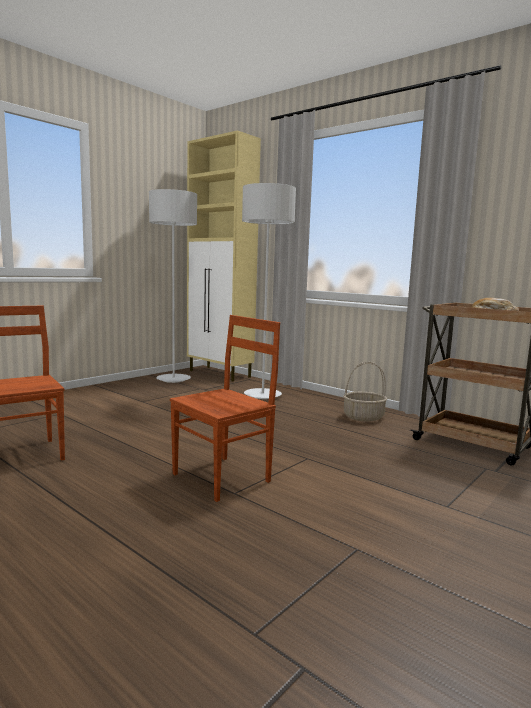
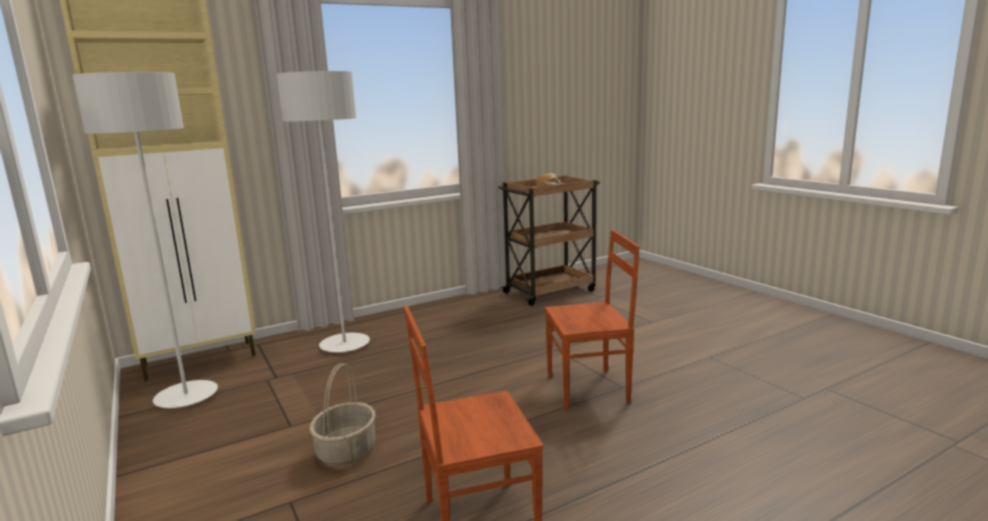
camera: 70 degrees left, 5 degrees up
brown chair [170,315,280,502] -> brown chair turned 105 degrees clockwise [545,230,640,409]
basket [343,362,387,422] -> basket moved to [310,363,376,466]

